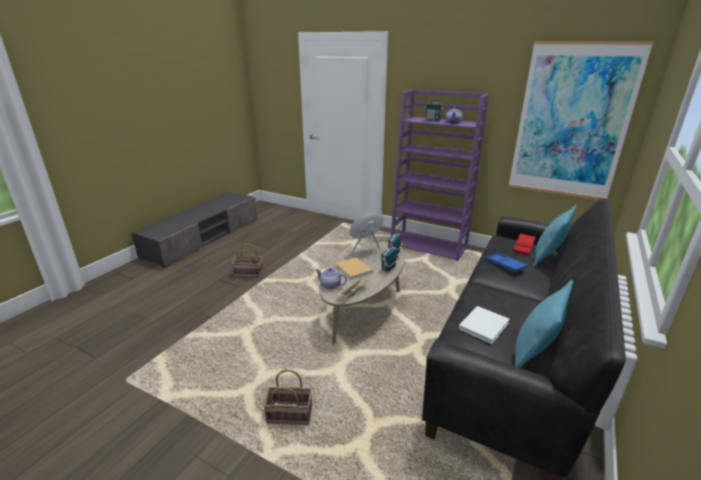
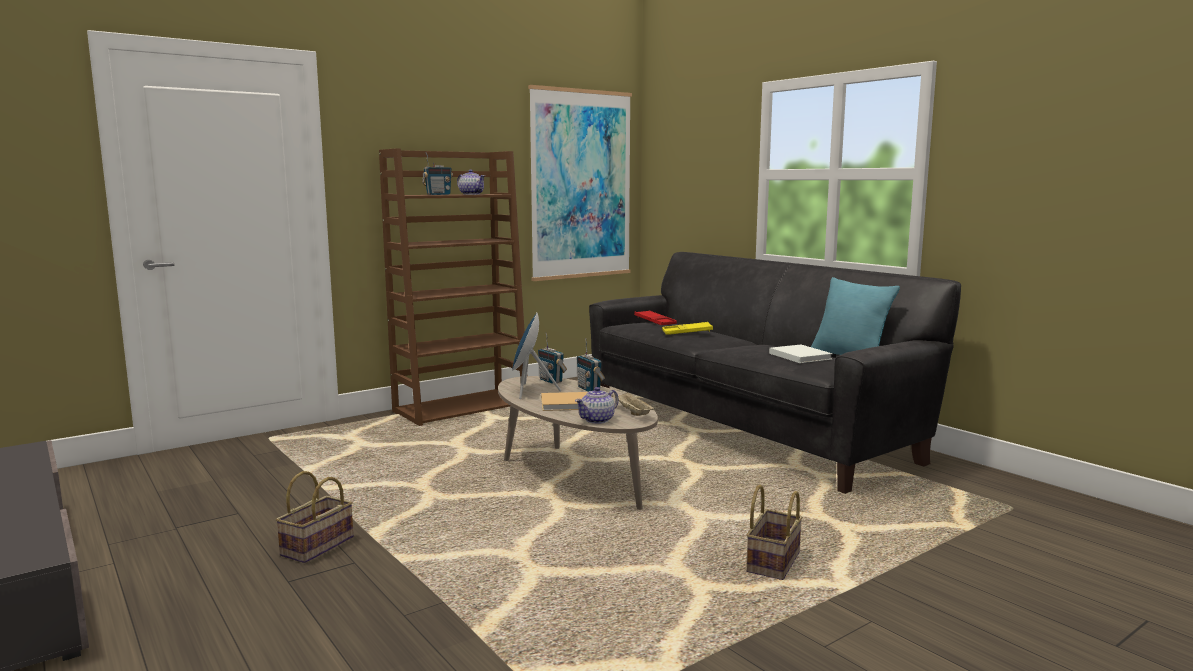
camera: 65 degrees left, 15 degrees down
purple bookcase [391,90,489,261] -> brown bookcase [379,148,525,426]
blue tray [486,253,528,272] -> yellow tray [662,322,713,335]
turquoise pillow [533,205,577,267] -> none

